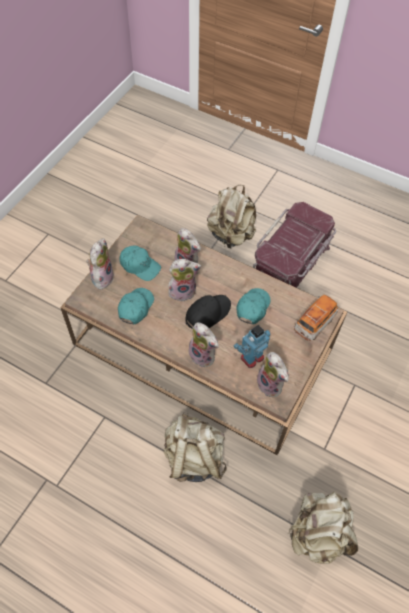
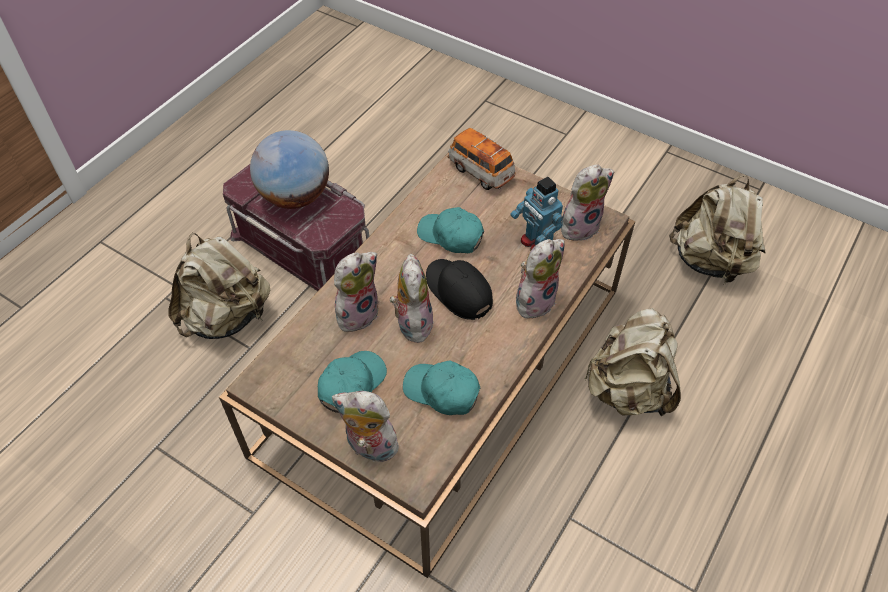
camera: 85 degrees left, 5 degrees down
none -> globe [250,130,329,209]

